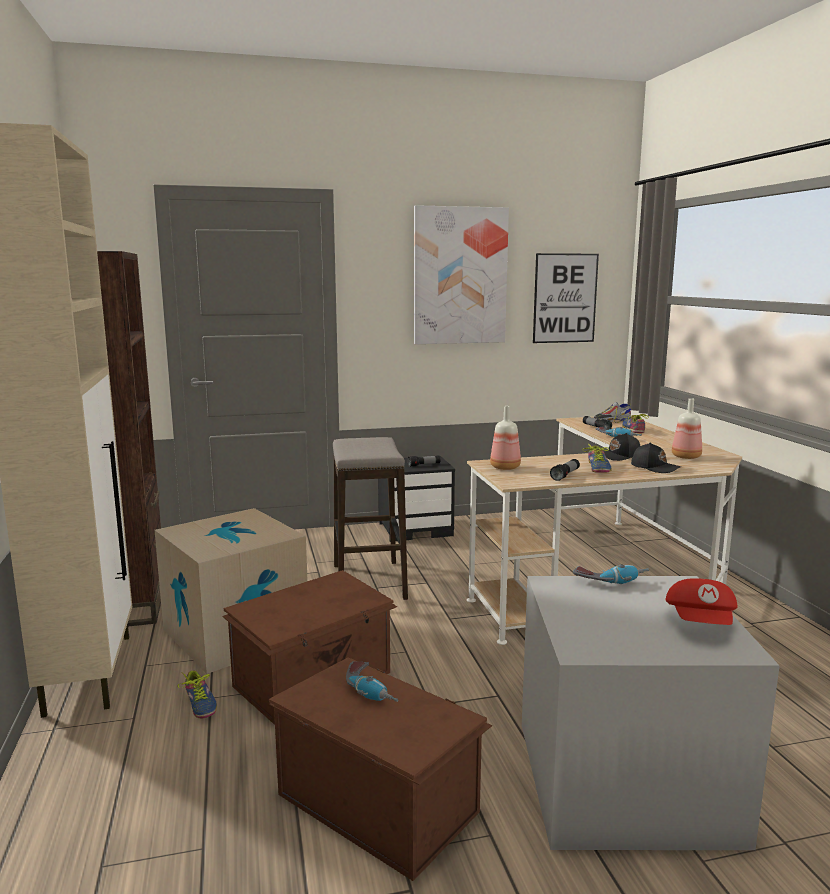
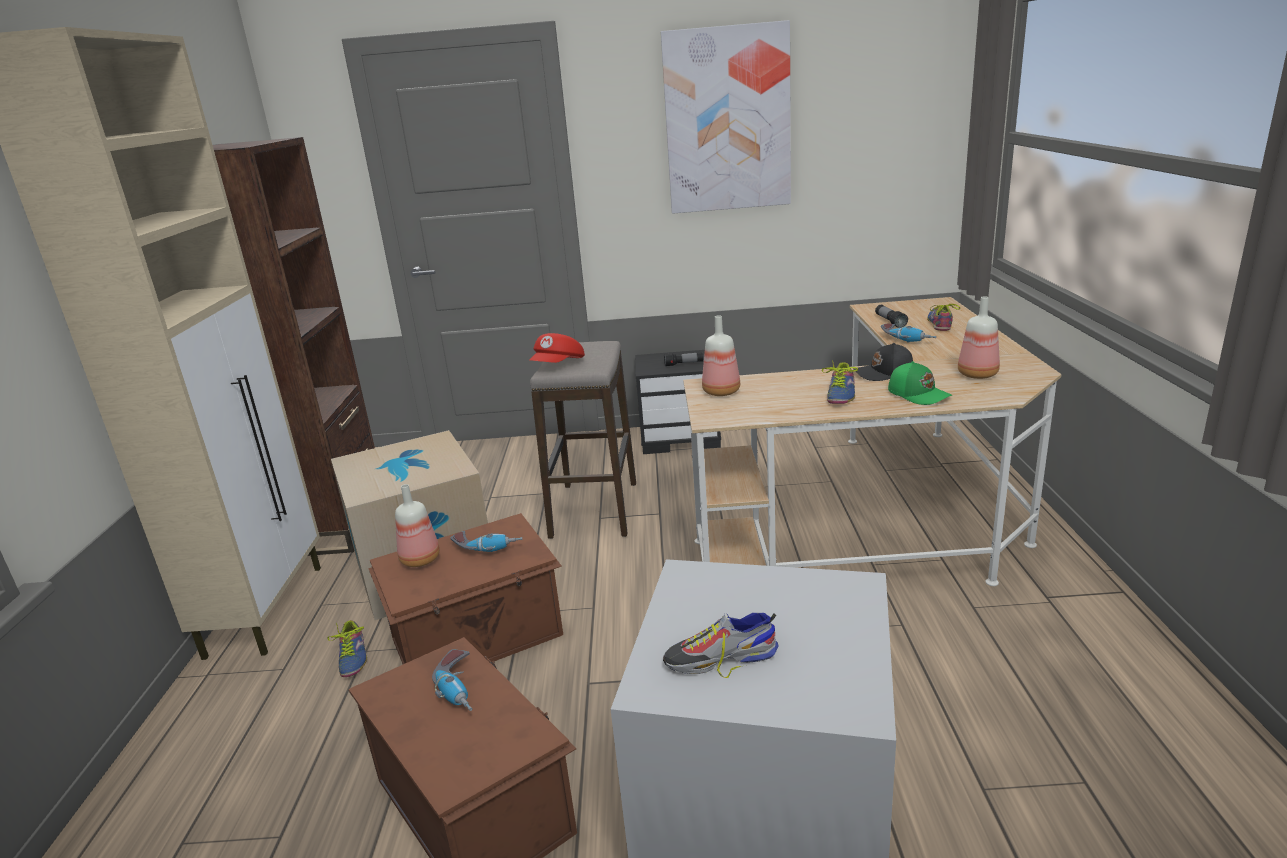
camera: 15 degrees right, 10 degrees up
picture [533,253,599,343] -> none
flashlight [550,459,580,481] -> none
power drill [573,564,649,584] -> power drill moved to [450,531,523,552]
shoe [594,402,631,423] -> shoe moved to [663,613,779,678]
black cap [631,443,681,473] -> green cap [888,361,952,405]
red cap [665,578,738,625] -> red cap moved to [530,333,585,363]
none -> bottle [395,484,440,567]

